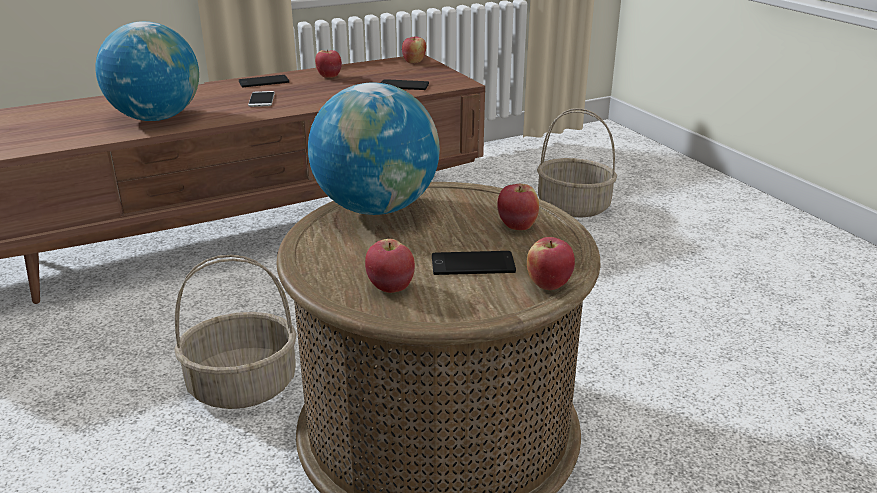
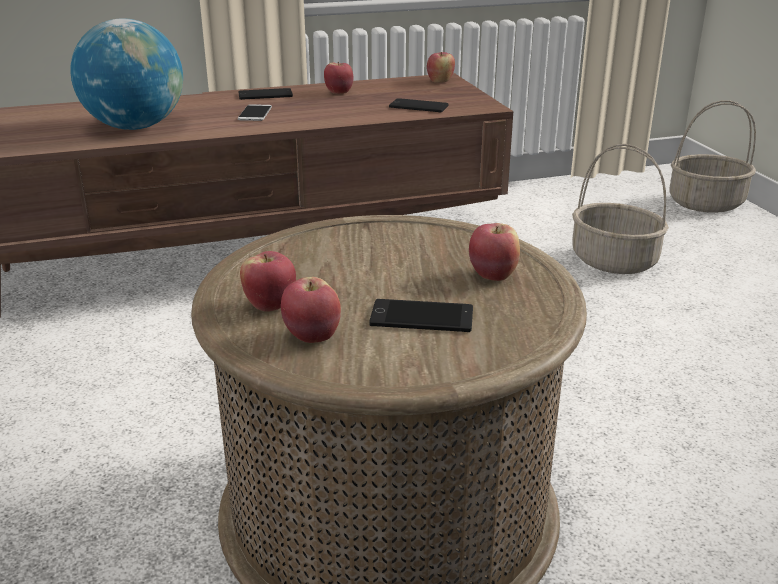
camera: 10 degrees right, 0 degrees up
basket [174,255,297,409] -> basket moved to [669,100,756,213]
globe [308,82,440,215] -> none
apple [527,237,575,290] -> apple moved to [240,251,296,312]

